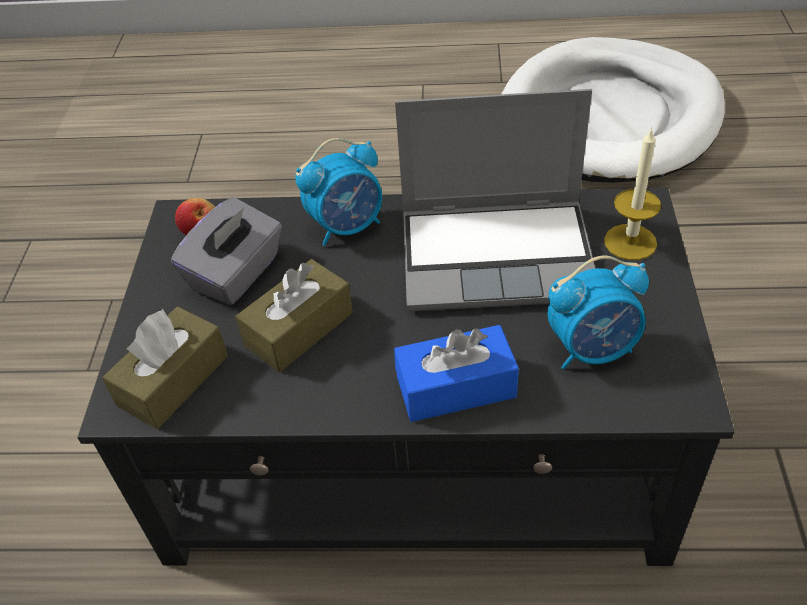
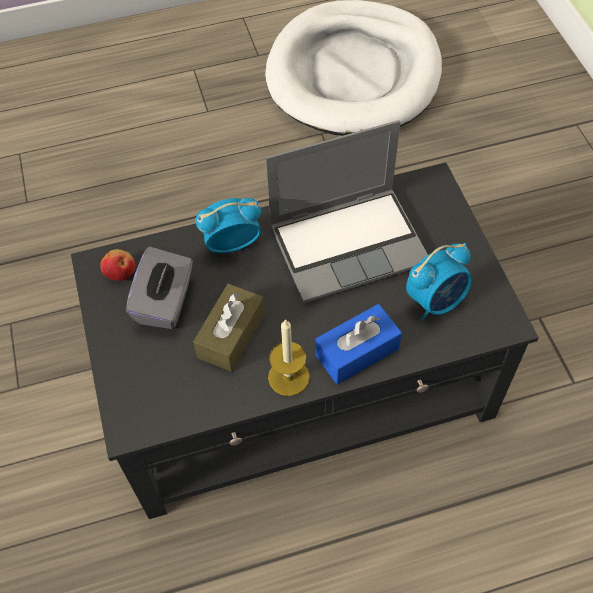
camera: 20 degrees left, 10 degrees up
brown tissue box [102,307,228,429] -> none
alarm clock [295,138,382,246] -> alarm clock turned 150 degrees counterclockwise [196,198,261,253]
candle [604,127,661,260] -> candle moved to [268,319,310,396]

